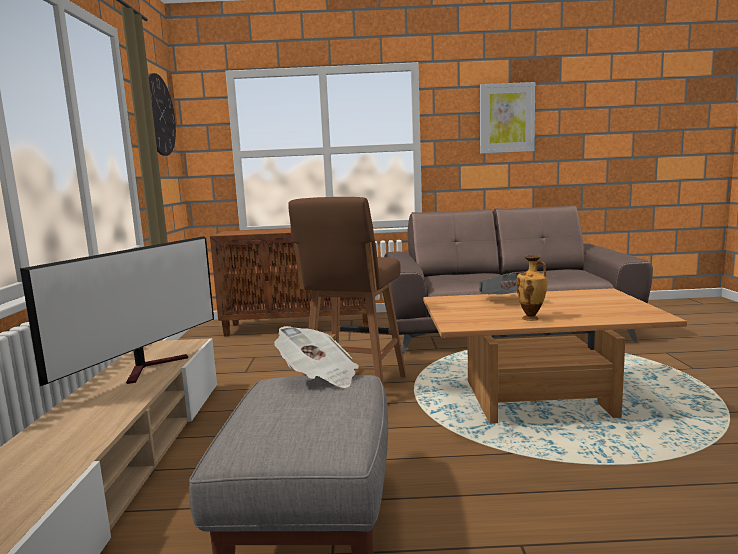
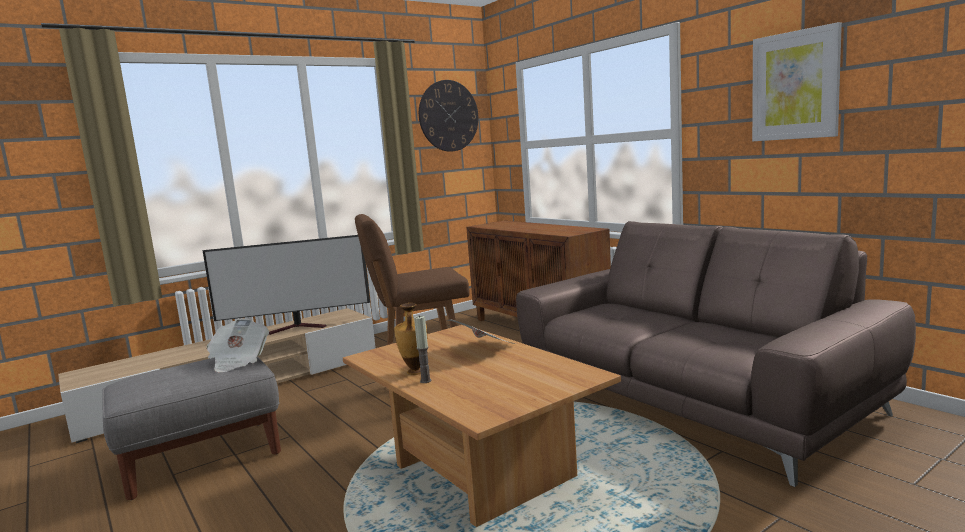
camera: 55 degrees right, 0 degrees up
none -> candle [414,315,432,383]

